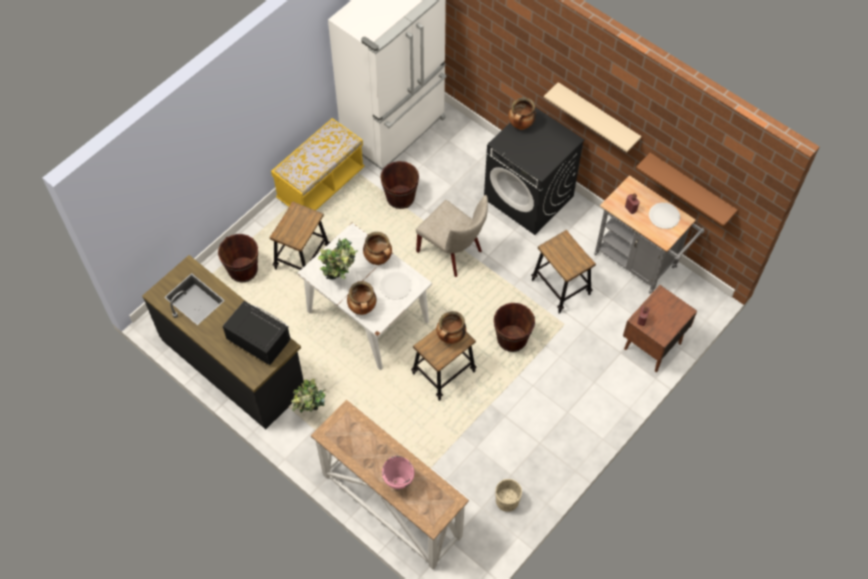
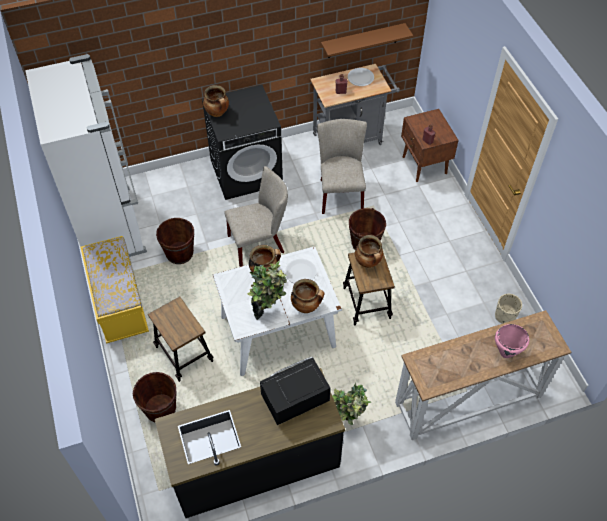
camera: 60 degrees left, 5 degrees down
stool [531,230,596,314] -> beige chair [317,119,367,214]
beige shelf [544,82,641,152] -> none

